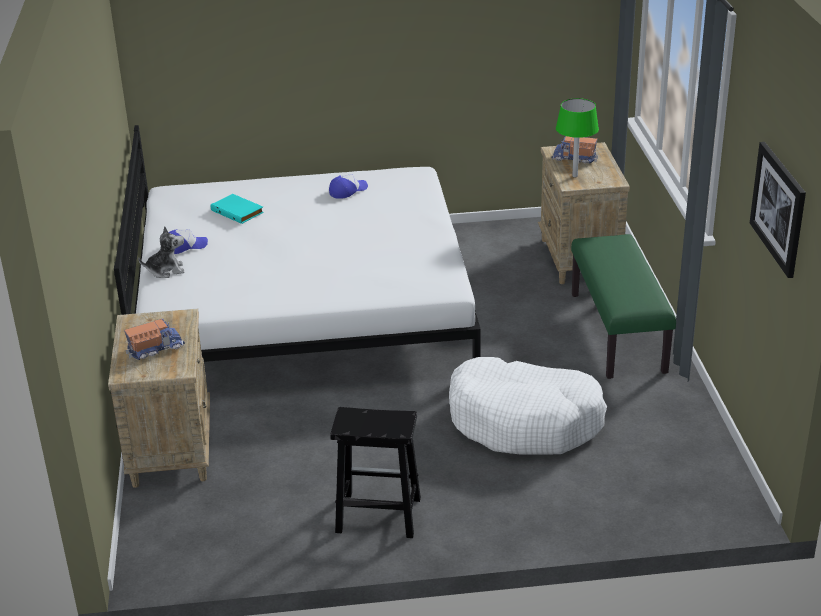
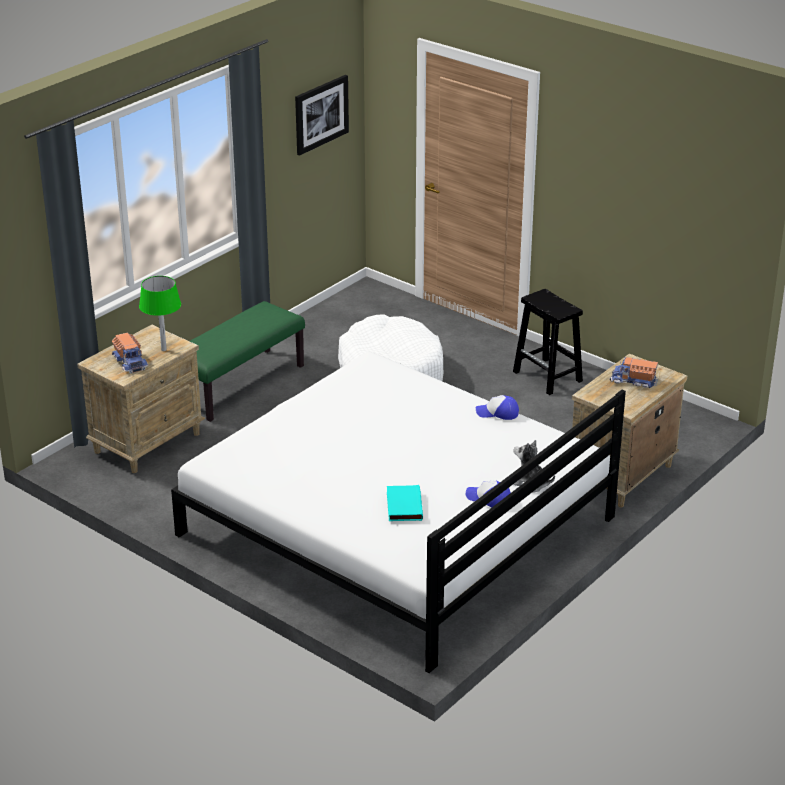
camera: 135 degrees left, 0 degrees up
cap [329,174,368,199] -> cap moved to [476,395,519,420]

